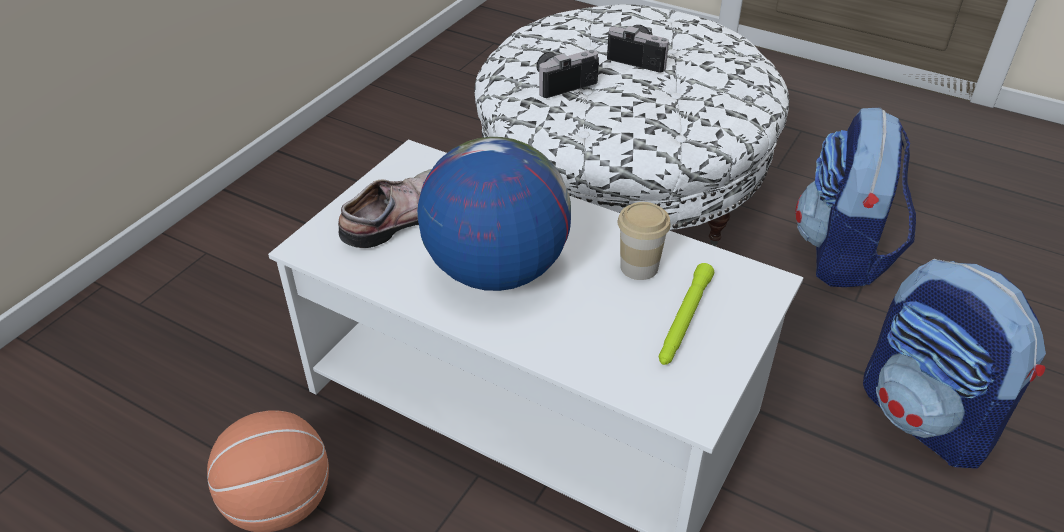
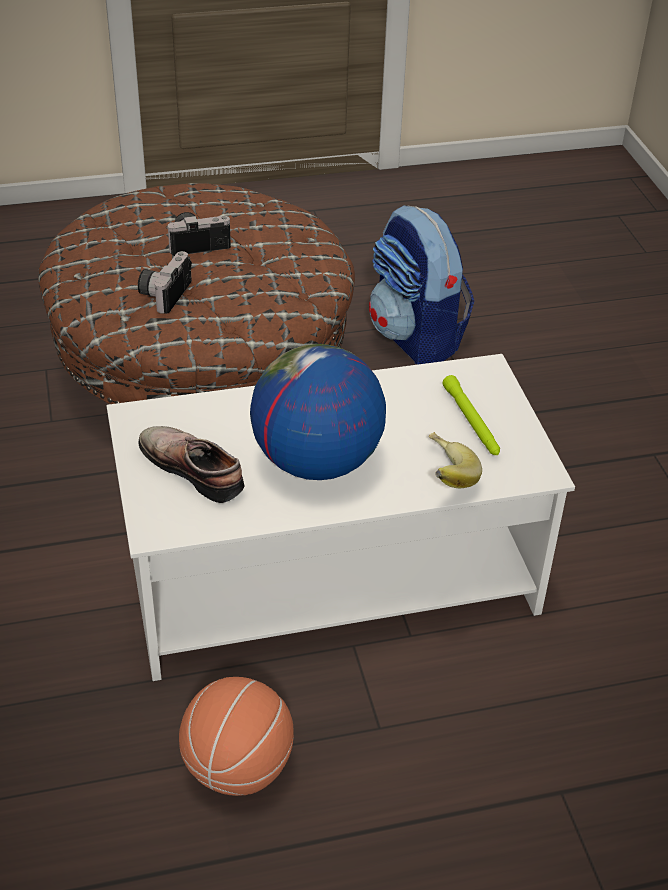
camera: 45 degrees left, 0 degrees up
shoe [338,169,432,248] -> shoe turned 45 degrees counterclockwise [138,426,244,503]
white ottoman [474,4,789,247] -> brown ottoman [38,183,355,404]
cup [618,202,671,280] -> none
backpack [863,259,1046,469] -> none
none -> banana [429,432,482,488]

